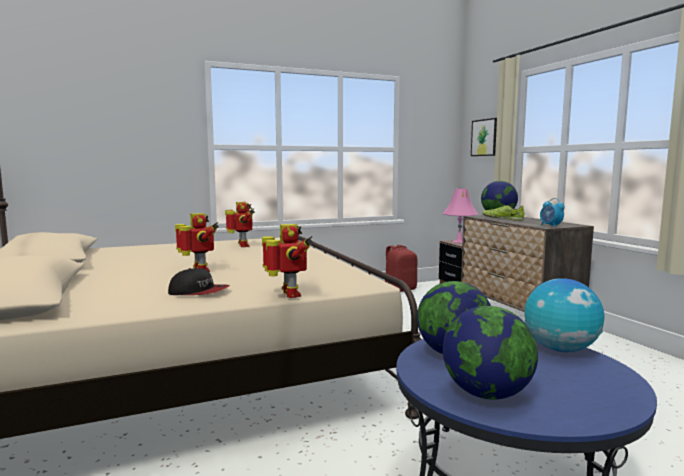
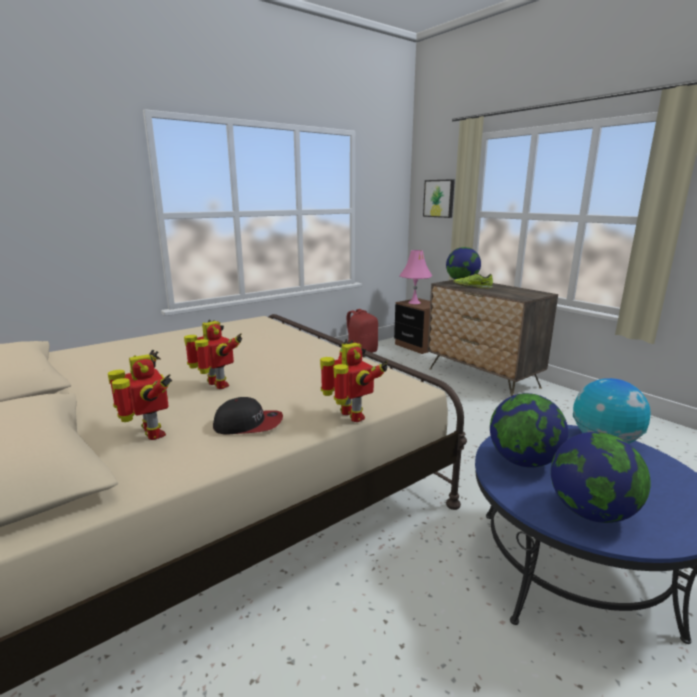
camera: 15 degrees left, 10 degrees up
toy robot [225,202,255,247] -> toy robot moved to [108,349,172,440]
alarm clock [540,198,565,227] -> none

